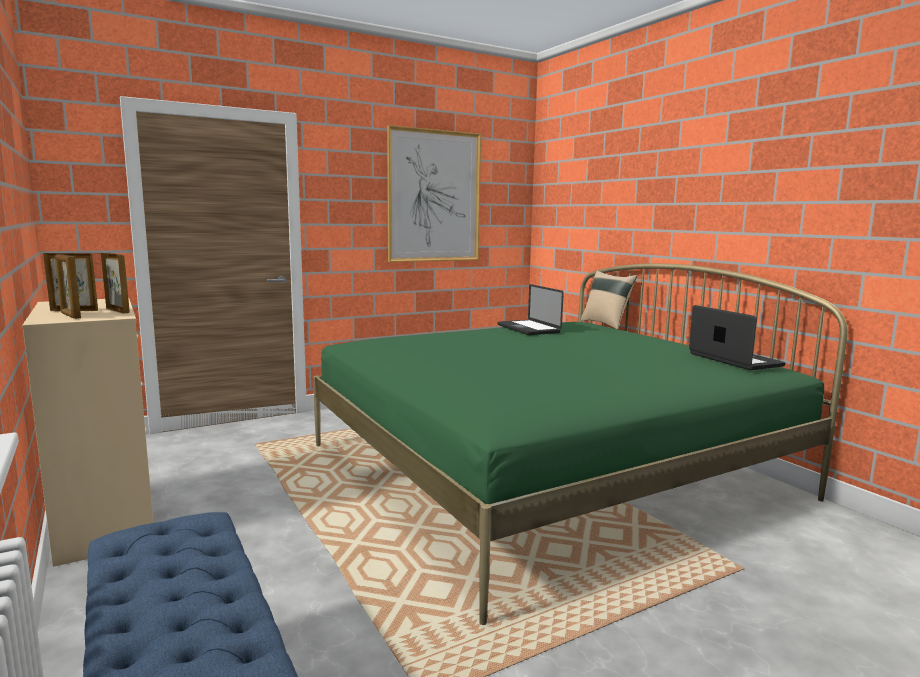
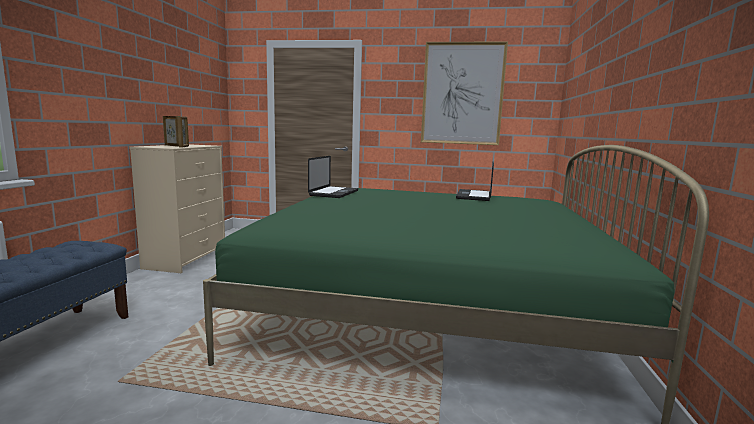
camera: 40 degrees right, 0 degrees up
picture frame [55,254,81,319] -> none
beige pillow [581,271,637,329] -> none
laptop [689,305,786,370] -> laptop moved to [308,156,358,198]

